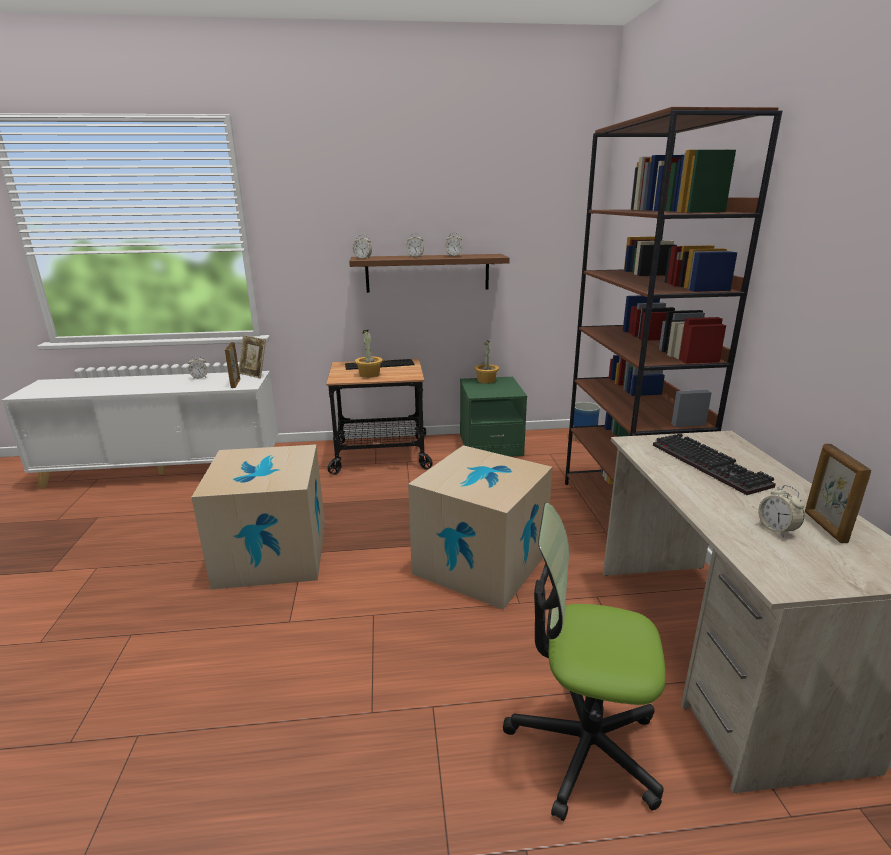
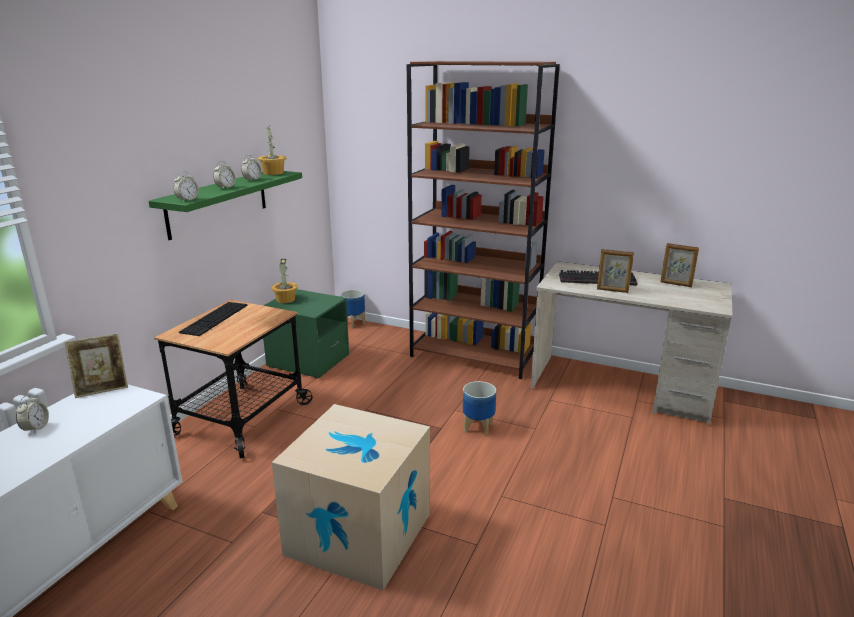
camera: 60 degrees left, 0 degrees up
picture frame [225,342,240,388] -> picture frame moved to [597,249,634,293]
brown shelf [349,254,510,293] -> green shelf [149,171,302,240]
potted plant [355,330,383,378] -> potted plant moved to [258,127,286,175]
cardboard box [408,445,552,610] -> planter [463,381,496,436]
office chair [503,503,666,821] -> none
alarm clock [758,485,805,537] -> none

